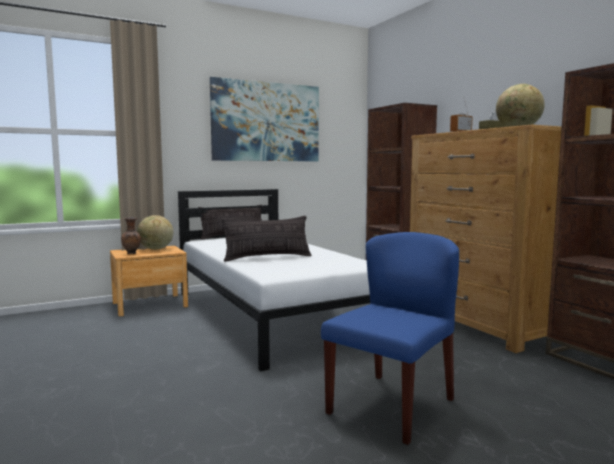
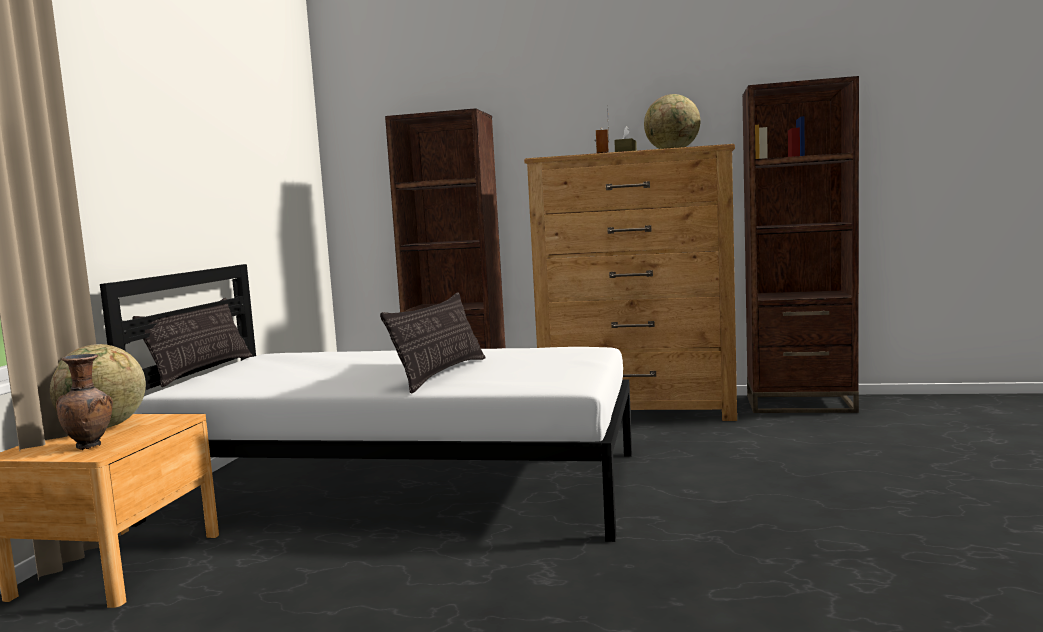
camera: 50 degrees left, 0 degrees up
picture [210,77,319,161] -> none
blue chair [321,232,459,445] -> none

